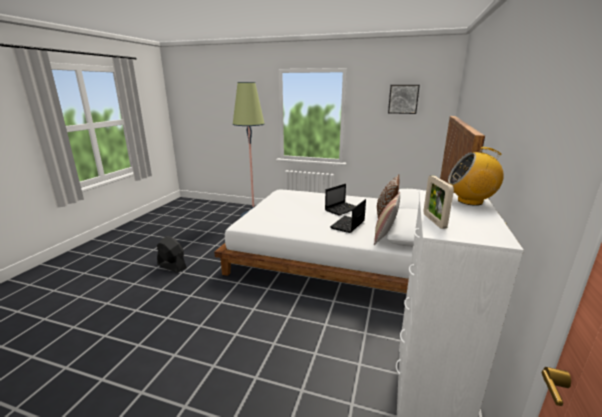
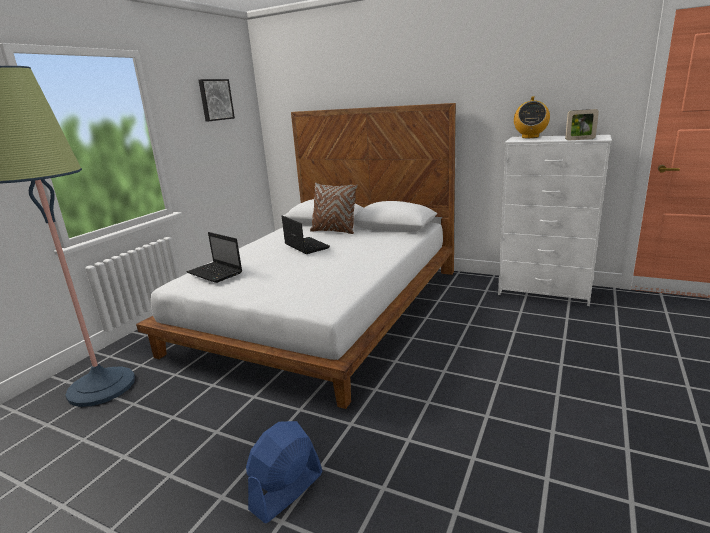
camera: 80 degrees left, 0 degrees up
black fan [157,236,187,273] -> blue fan [246,421,323,523]
laptop [330,199,366,233] -> laptop moved to [186,232,242,283]
pillow [374,192,400,246] -> none

